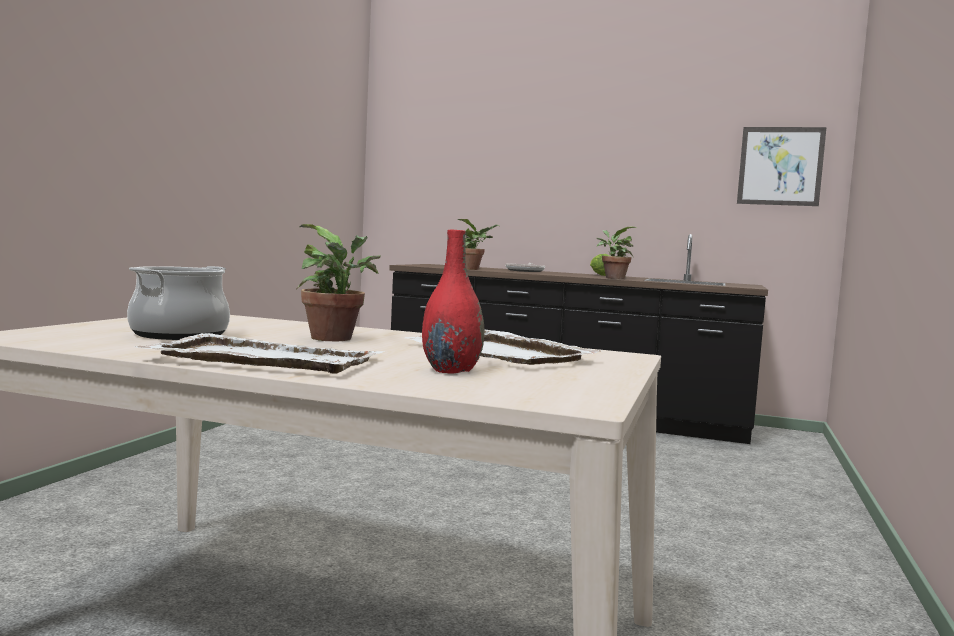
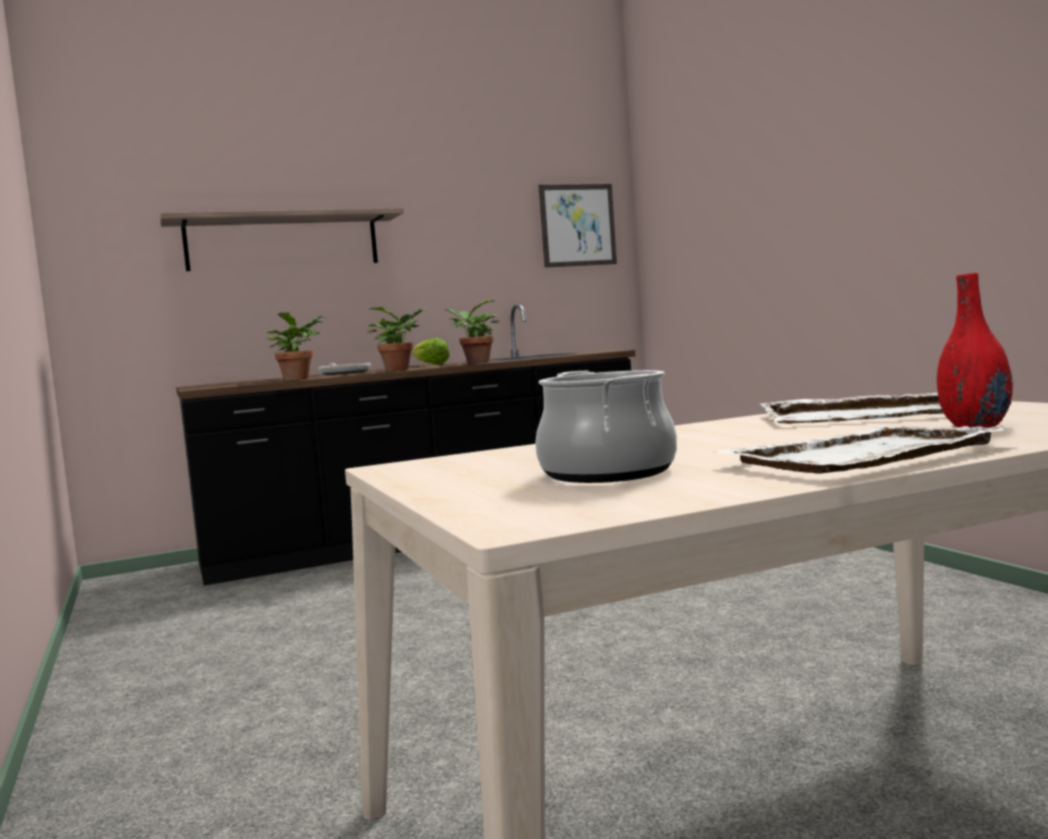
camera: 40 degrees left, 0 degrees up
potted plant [296,224,381,341] -> potted plant moved to [367,307,426,372]
none -> shelf [160,208,404,271]

